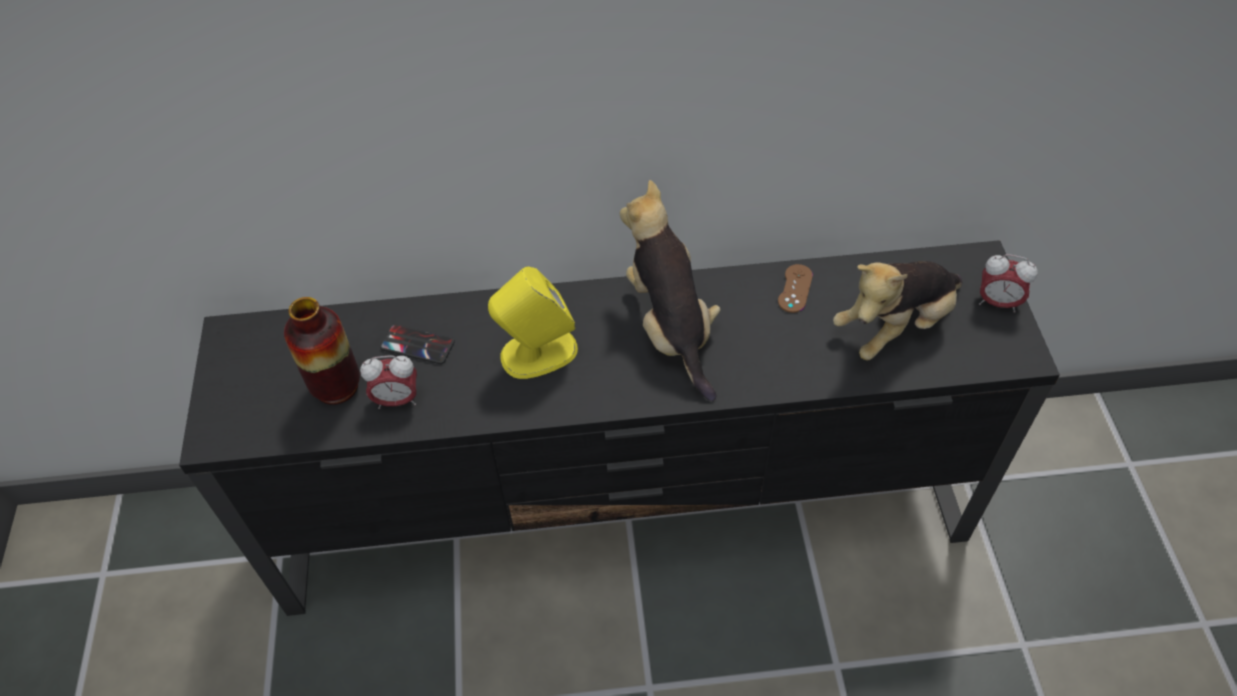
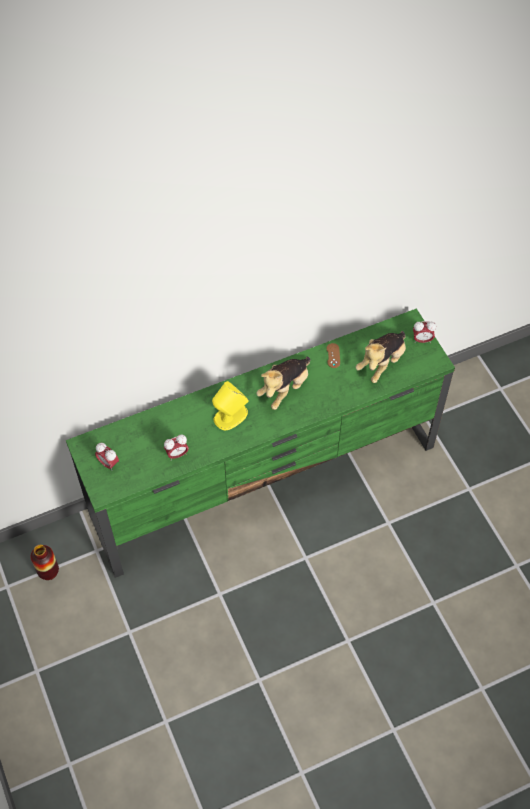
camera: 20 degrees left, 5 degrees up
black tv stand [179,240,1060,616] -> green tv stand [66,309,455,578]
vase [284,297,360,405] -> vase moved to [31,545,59,580]
phone [380,324,455,364] -> none
plush toy [620,180,721,401] -> plush toy turned 105 degrees counterclockwise [256,357,310,410]
none -> alarm clock [95,443,119,470]

